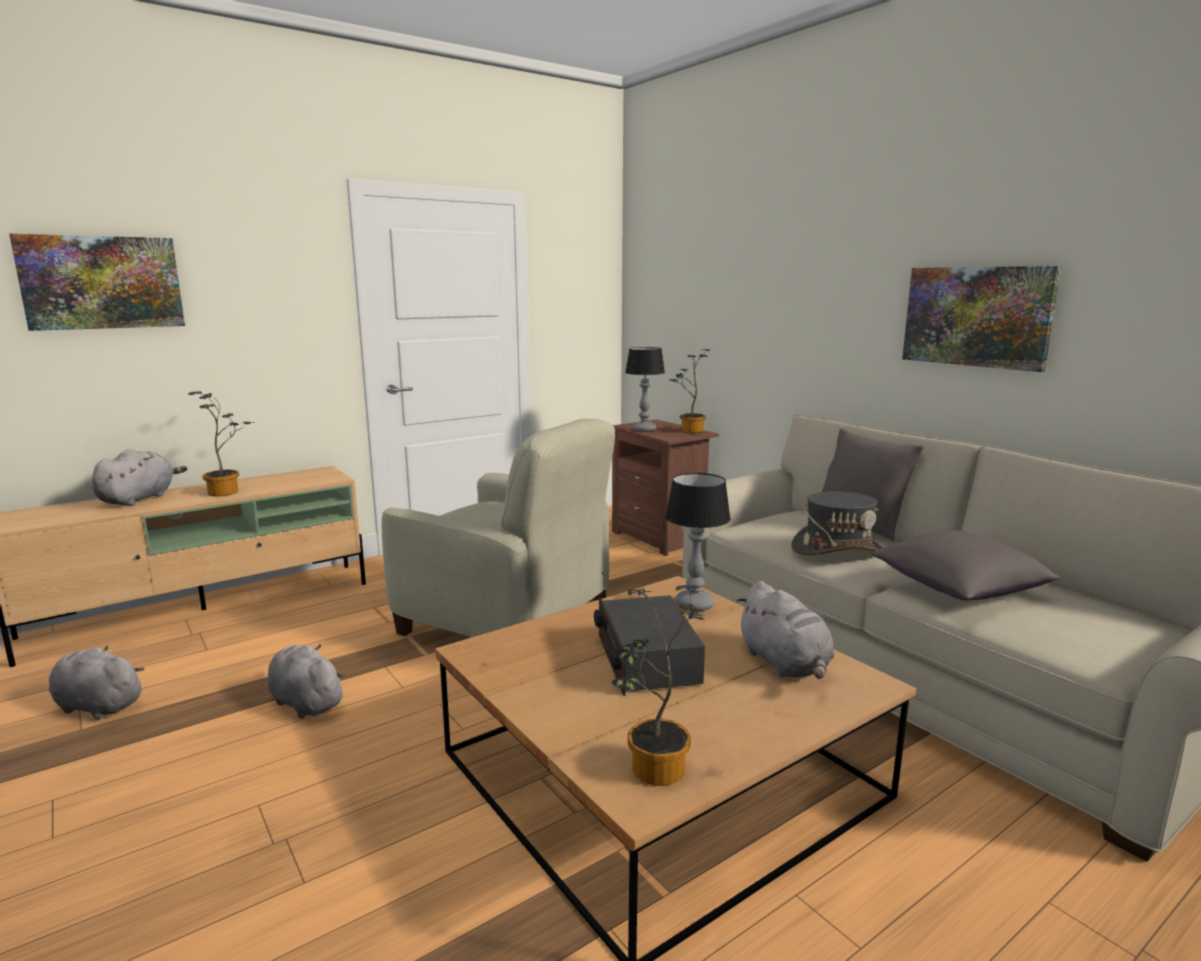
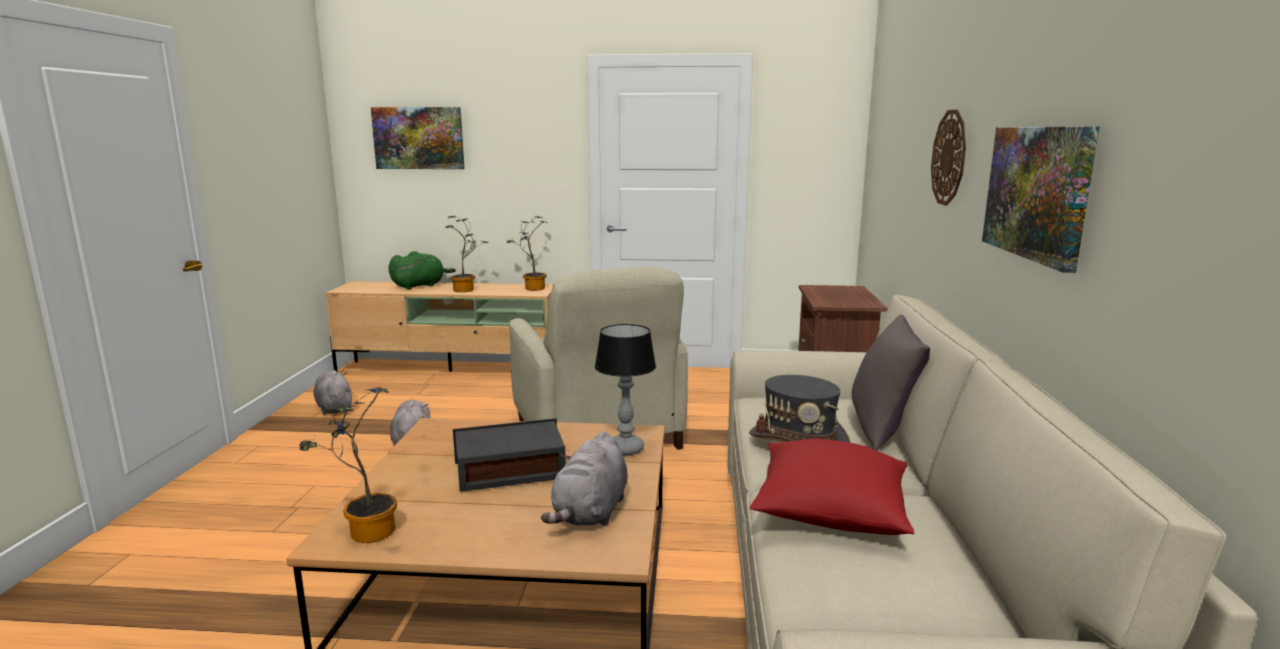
camera: 40 degrees right, 0 degrees up
grey plush toy [92,449,187,506] -> green plush toy [388,251,456,289]
radio [594,595,705,696] -> radio turned 45 degrees clockwise [453,418,566,492]
table lamp [625,347,665,432] -> none
potted plant [669,349,710,433] -> potted plant moved to [507,216,547,291]
grey pillow [871,530,1061,600] -> red pillow [750,439,914,535]
none -> wall clock [931,110,966,206]

